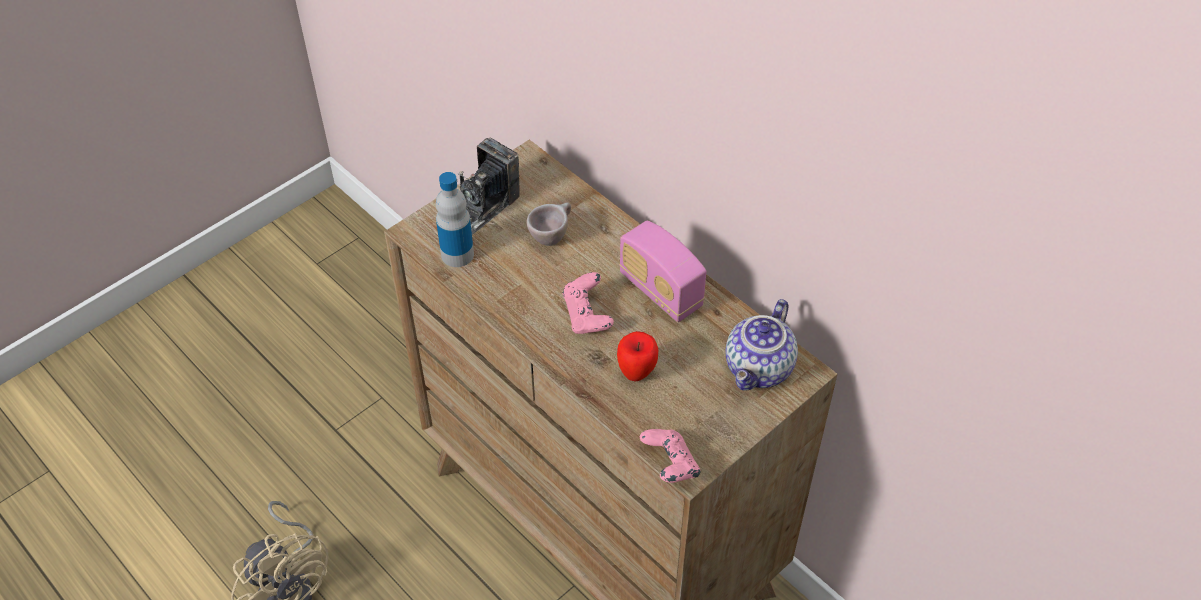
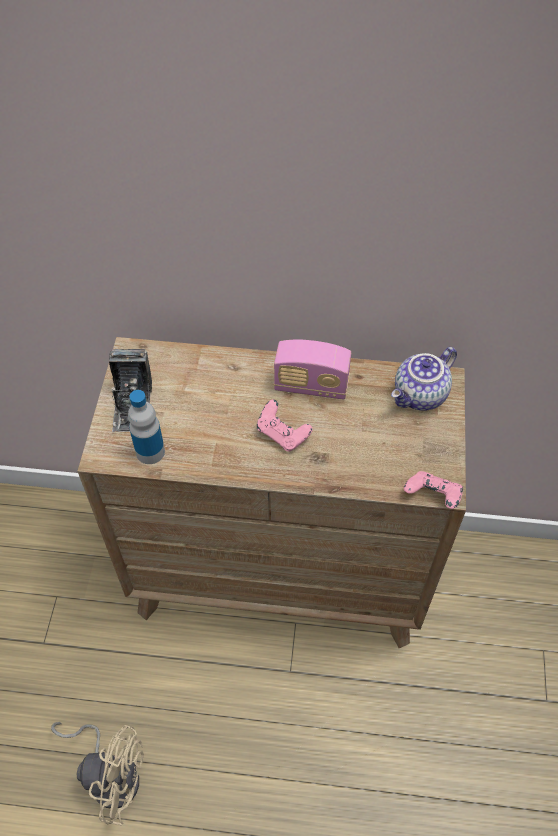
camera: 40 degrees left, 5 degrees up
beige cup [527,203,571,246] -> none
apple [617,331,658,381] -> none
teapot [725,299,798,390] -> teapot turned 60 degrees clockwise [391,347,457,411]

